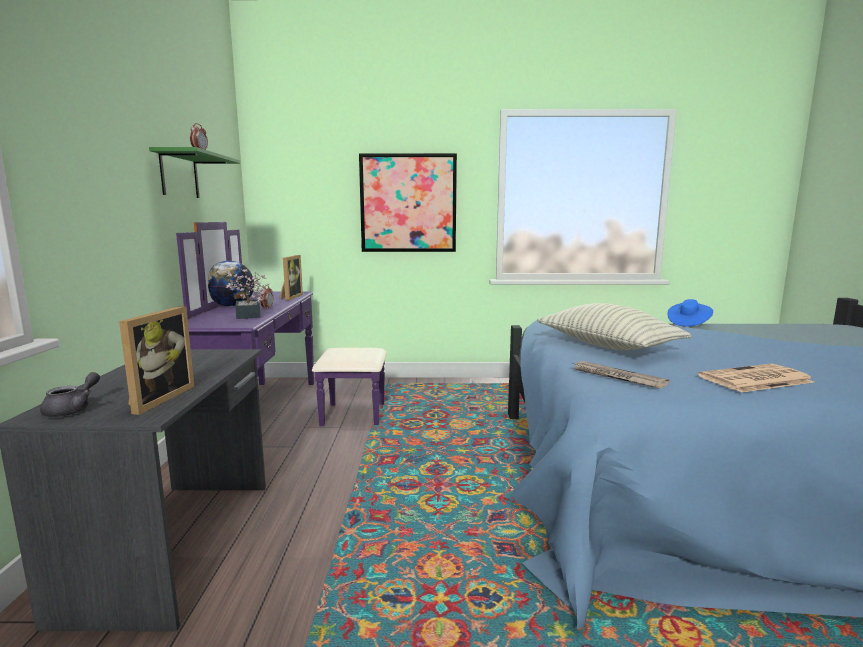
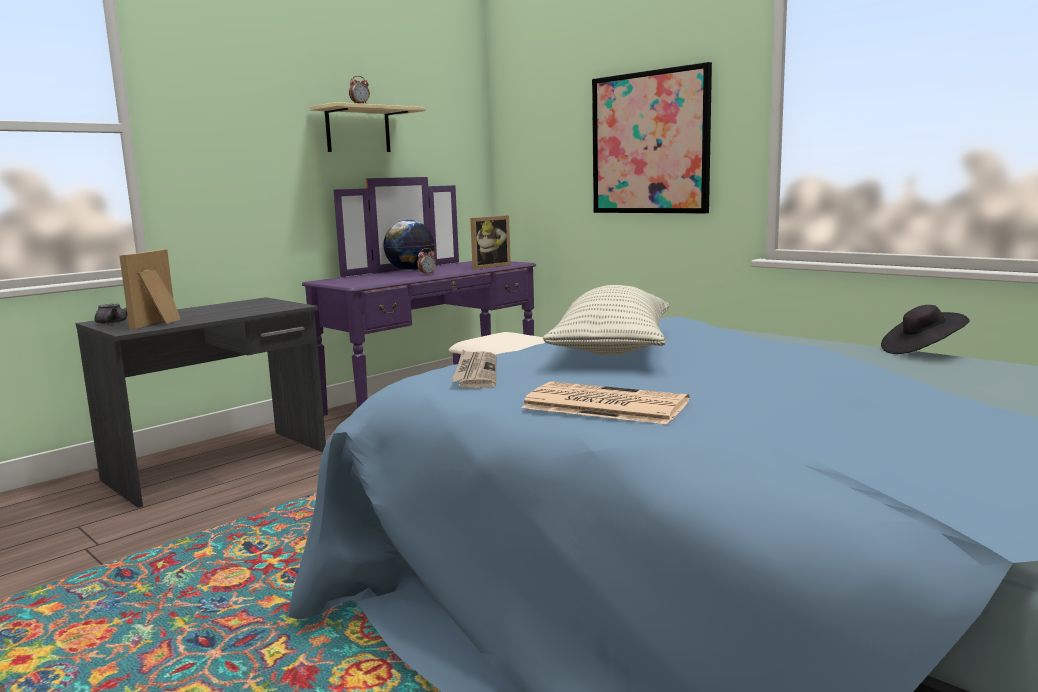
camera: 45 degrees right, 0 degrees up
picture frame [119,306,195,415] -> picture frame turned 135 degrees clockwise [119,249,181,330]
green shelf [149,147,240,198] -> beige shelf [310,102,426,152]
potted plant [226,269,269,319] -> none
blue hat [667,299,713,327] -> black hat [881,305,970,354]

